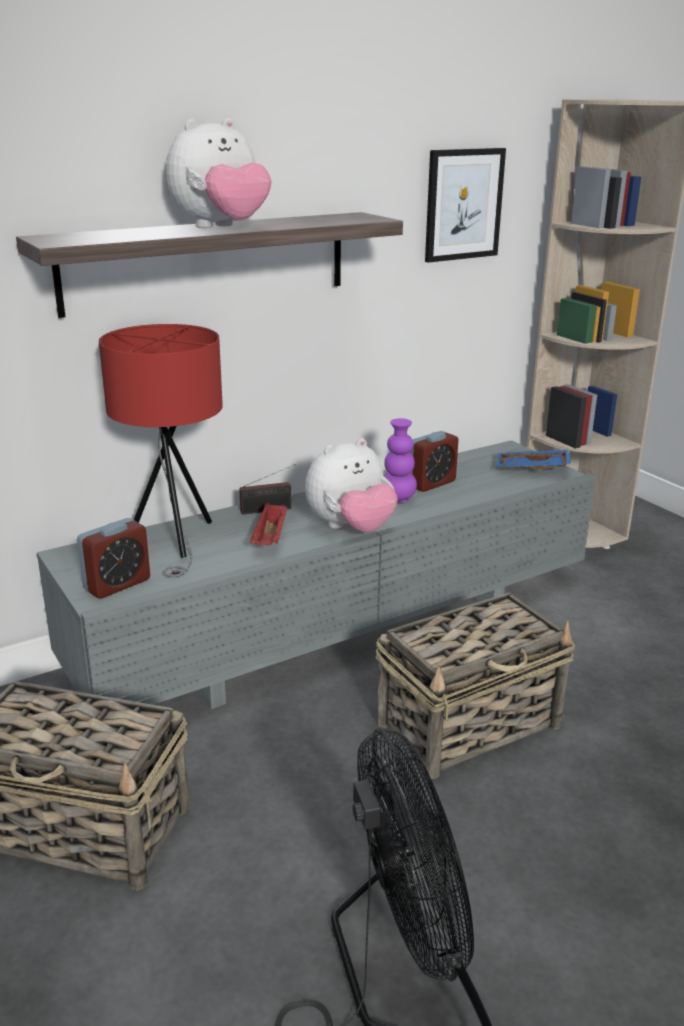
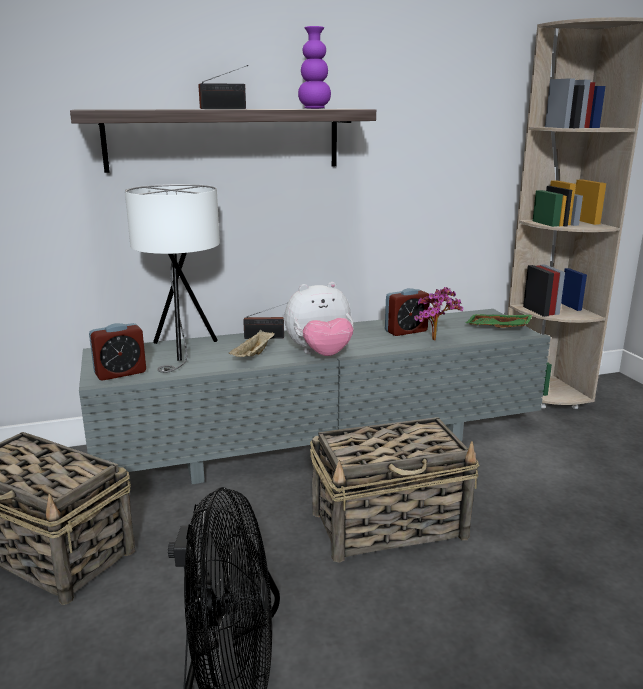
camera: 15 degrees right, 5 degrees down
red table lamp [99,324,223,577] -> white table lamp [125,184,220,373]
plush toy [166,118,272,228] -> radio [198,65,248,109]
red tray [250,503,288,545] -> beige tray [229,330,275,357]
purple vase [384,418,417,503] -> purple vase moved to [298,26,331,109]
picture [425,148,506,263] -> none
blue tray [496,449,571,469] -> green tray [466,314,533,328]
none -> potted plant [414,287,463,341]

